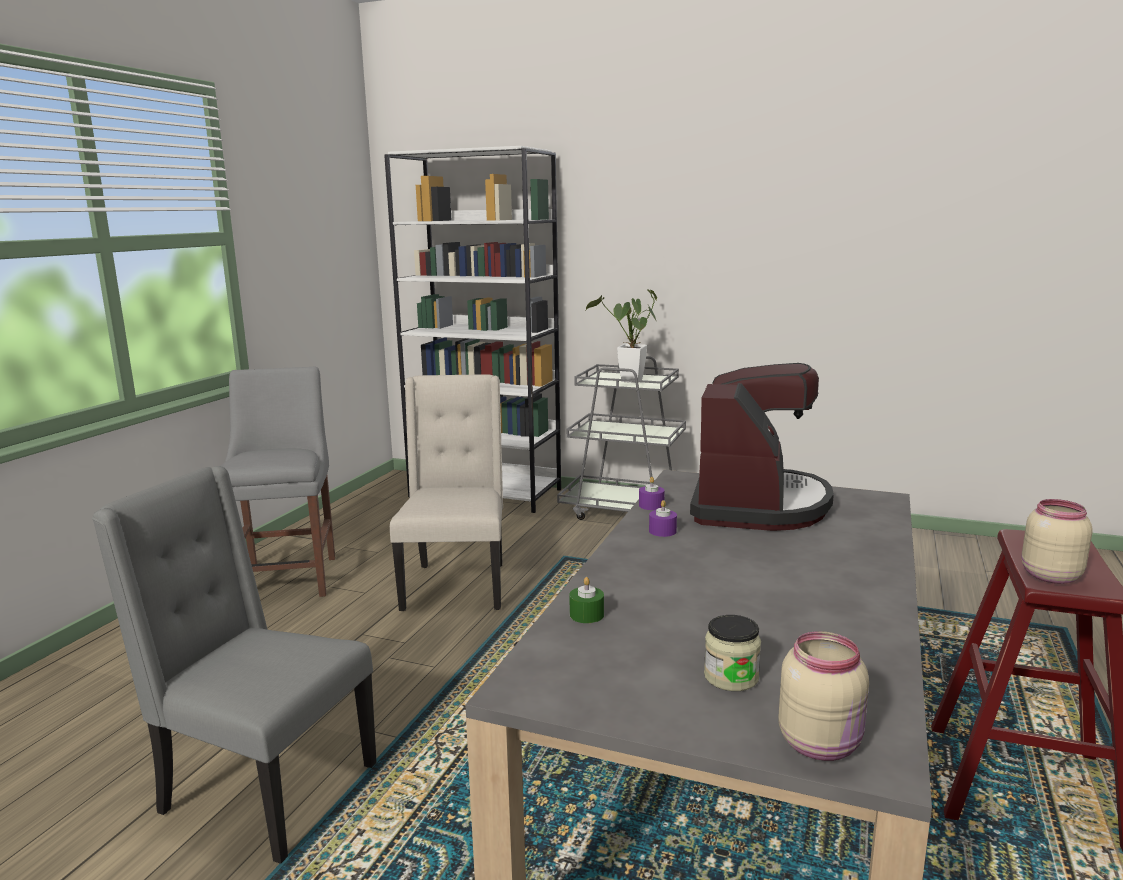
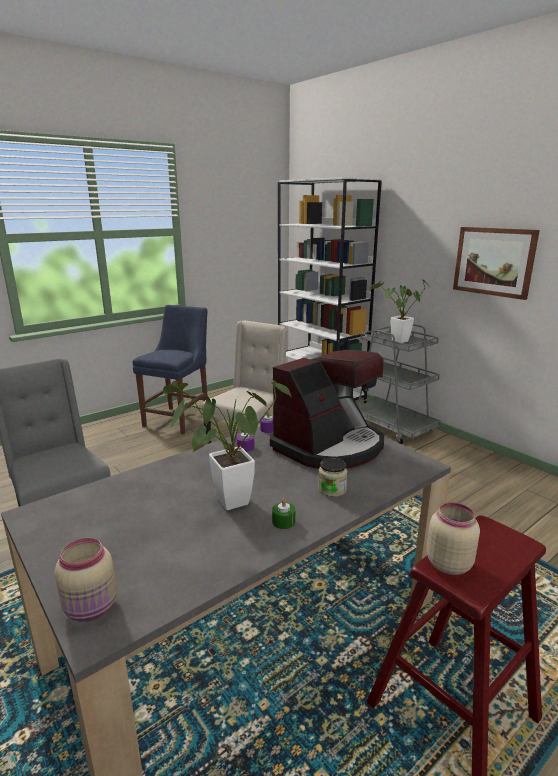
camera: 30 degrees right, 5 degrees up
grey chair [221,367,335,597] -> blue chair [133,305,208,434]
green candle [569,577,604,623] -> green candle moved to [272,498,295,529]
jar [704,615,761,691] -> jar moved to [318,458,347,497]
none -> potted plant [163,379,292,510]
none -> picture [453,227,540,300]

